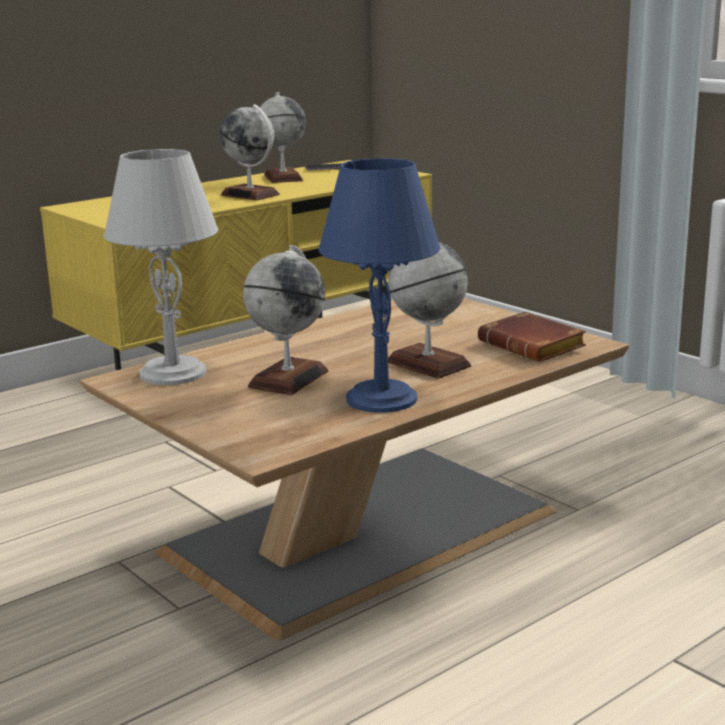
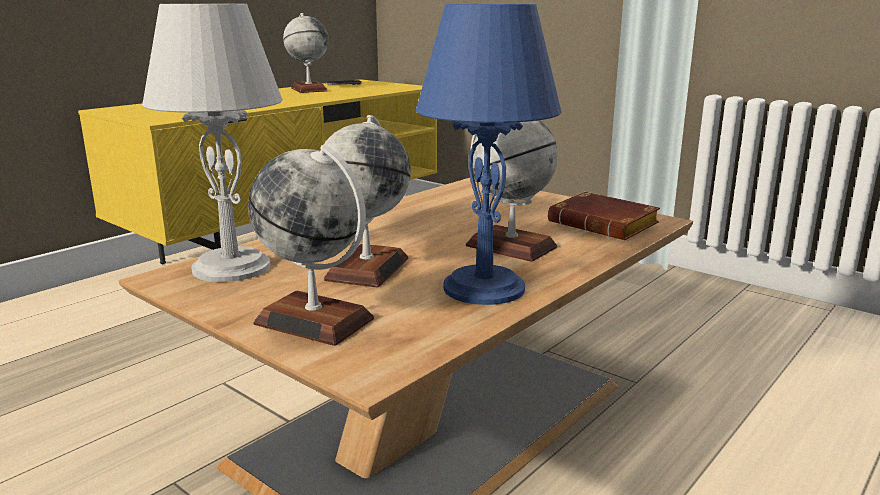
camera: 10 degrees left, 0 degrees up
globe [220,104,280,200] -> globe moved to [248,145,374,346]

